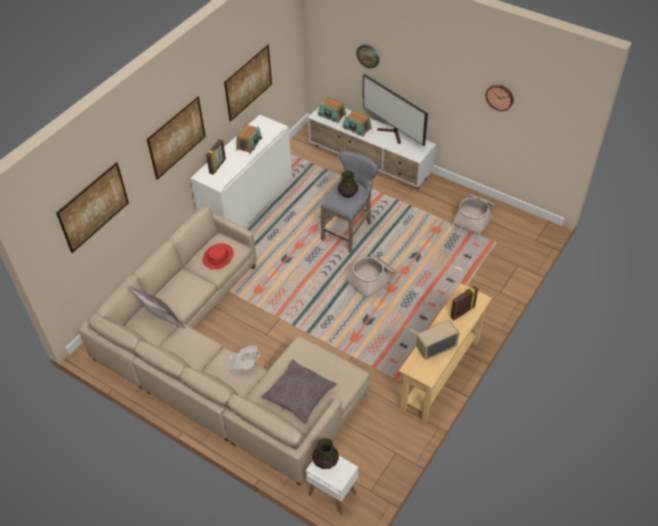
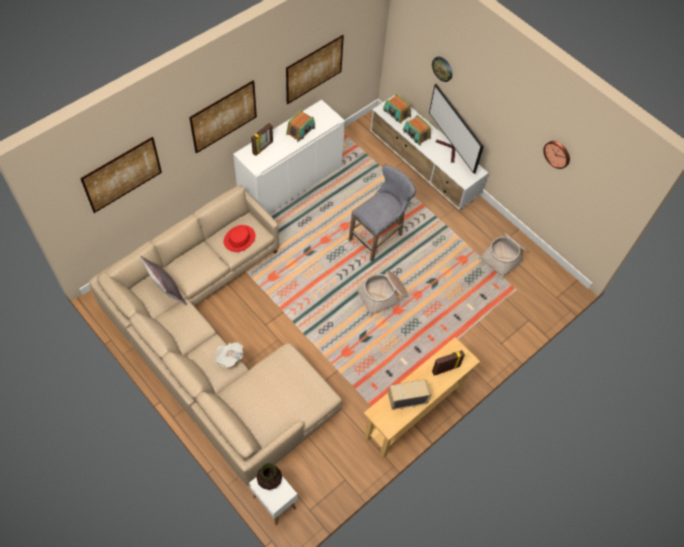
camera: 10 degrees right, 10 degrees up
grey pillow [261,359,337,424] -> none
vase [338,170,358,198] -> none

